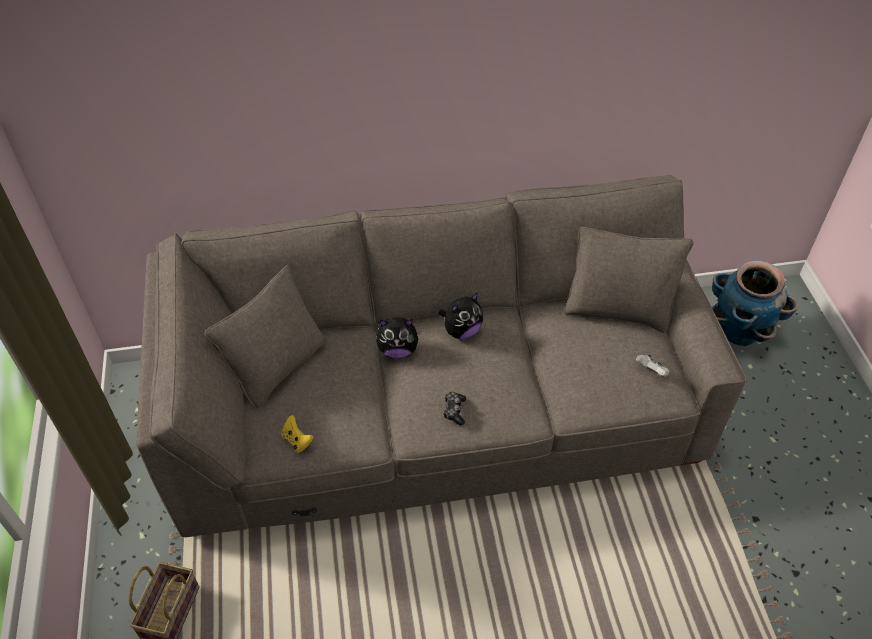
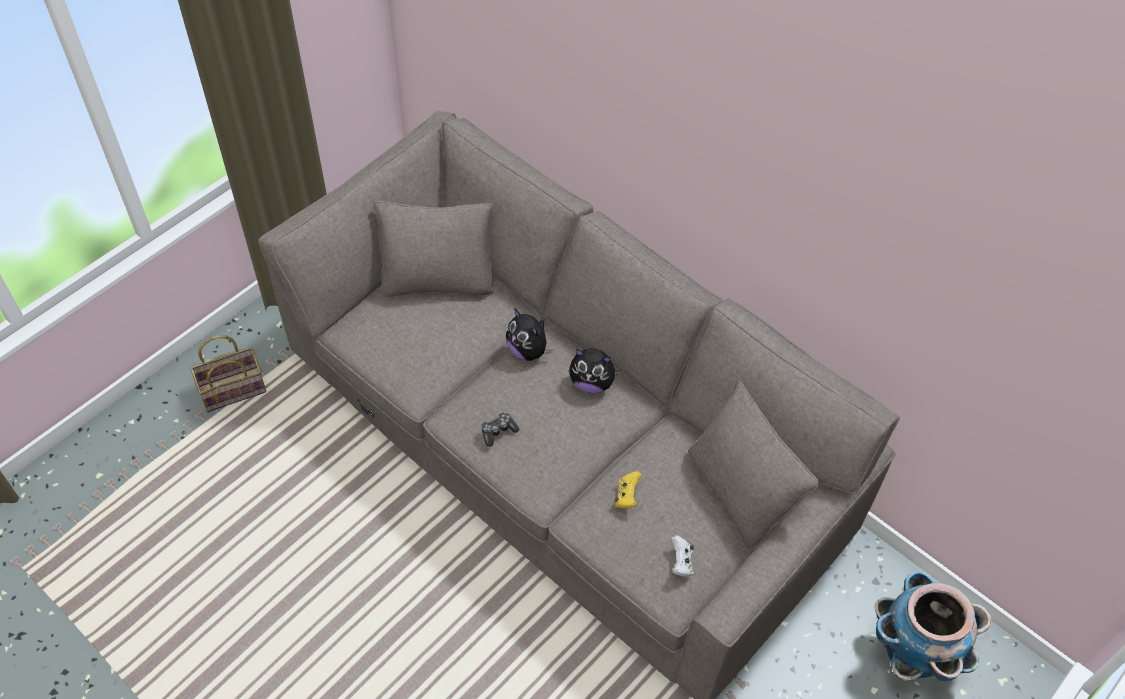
camera: 50 degrees right, 5 degrees up
yellow game controller [281,415,314,453] -> yellow game controller moved to [615,471,642,508]

